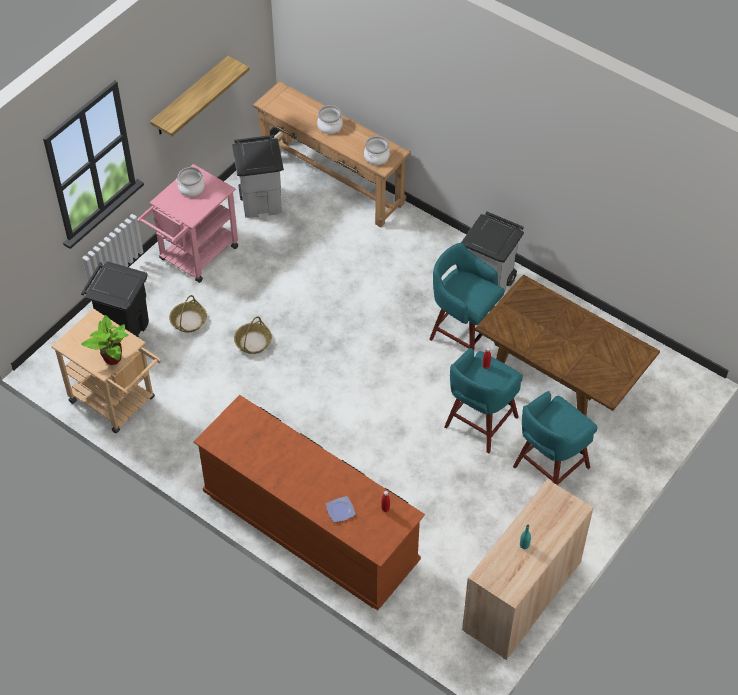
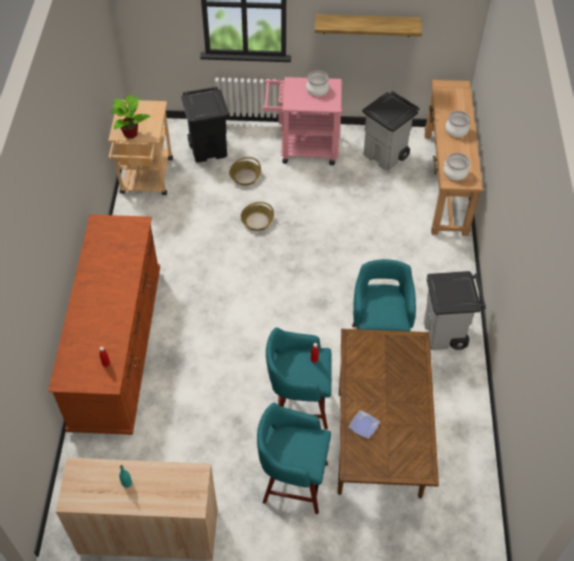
camera: 55 degrees right, 0 degrees up
plate [326,496,356,523] -> plate moved to [349,410,380,439]

